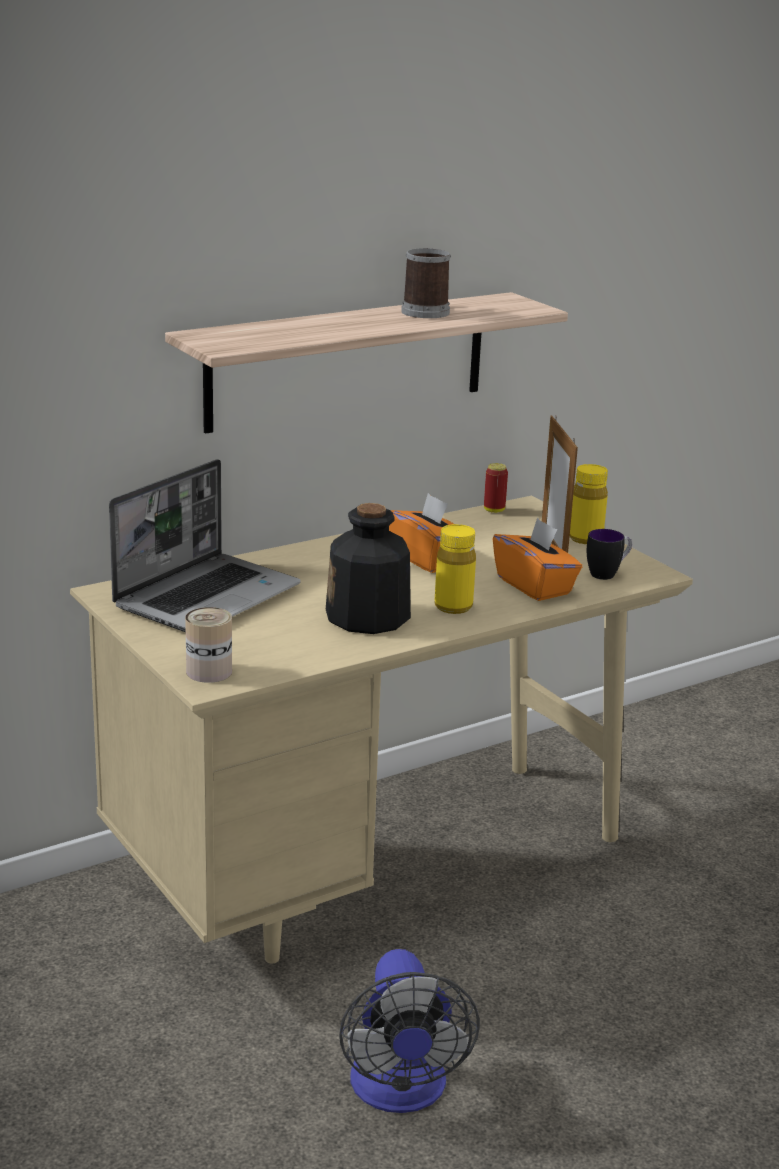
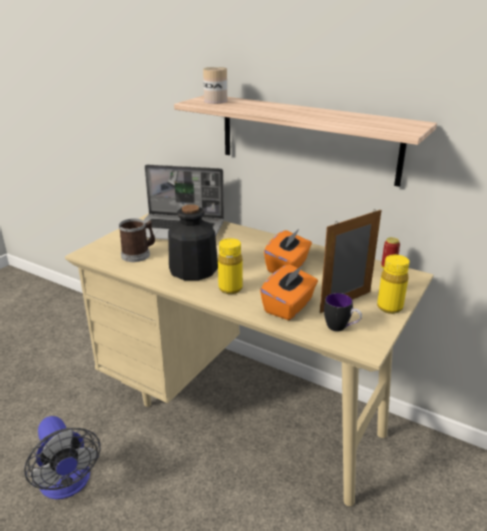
camera: 65 degrees right, 5 degrees up
can [185,607,232,683] -> can moved to [203,67,227,104]
fan [339,949,480,1113] -> fan turned 90 degrees counterclockwise [24,416,101,499]
mug [401,248,451,318] -> mug moved to [119,218,155,262]

